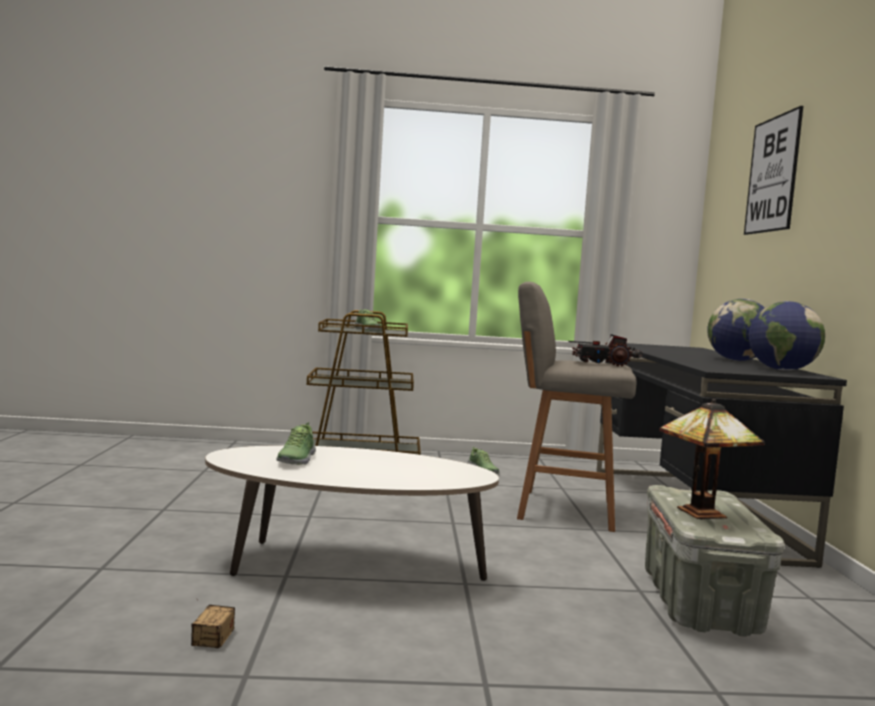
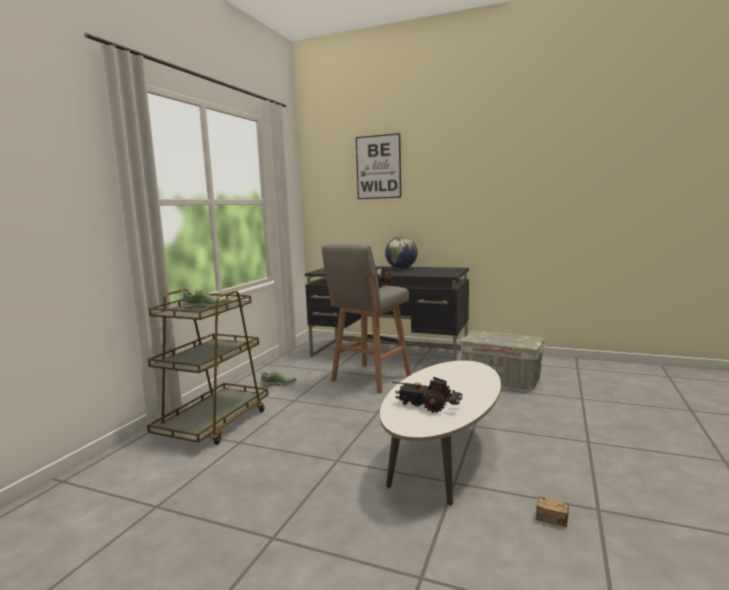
camera: 65 degrees left, 5 degrees up
shoe [276,422,316,465] -> toy truck [392,377,463,413]
table lamp [659,399,765,520] -> none
globe [749,301,825,371] -> none

